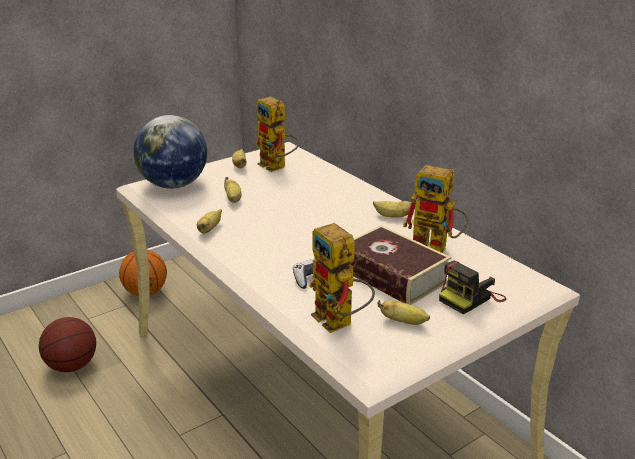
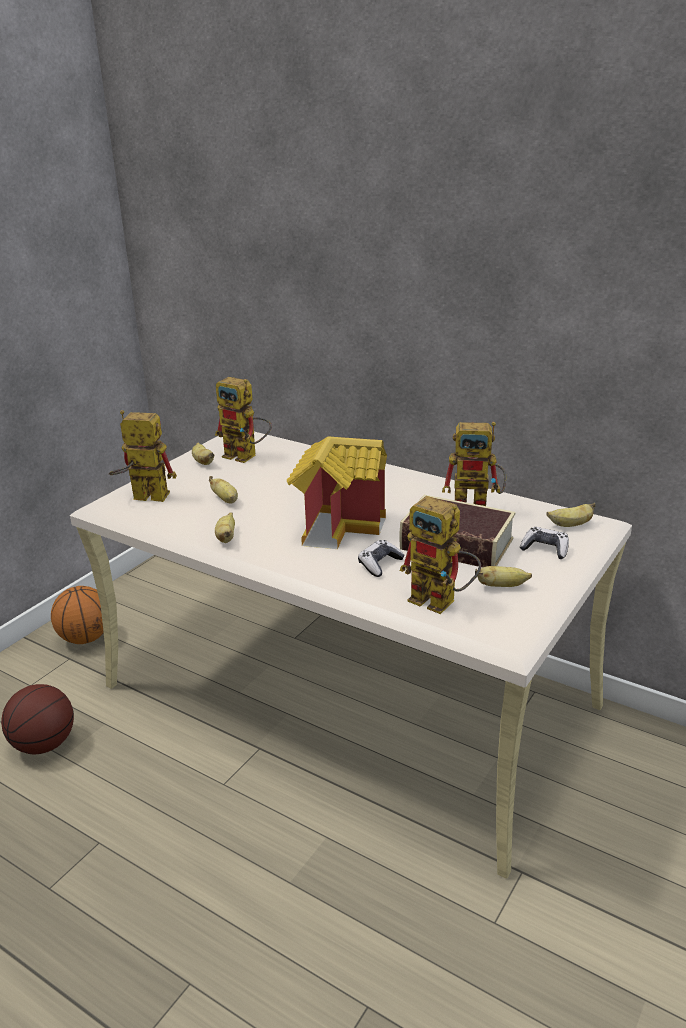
camera: 20 degrees left, 0 degrees up
globe [133,115,207,189] -> toy robot [109,410,177,502]
banana [373,201,412,218] -> banana moved to [547,503,596,527]
camera [439,261,506,314] -> game controller [520,527,569,559]
none -> toy house [287,436,387,549]

